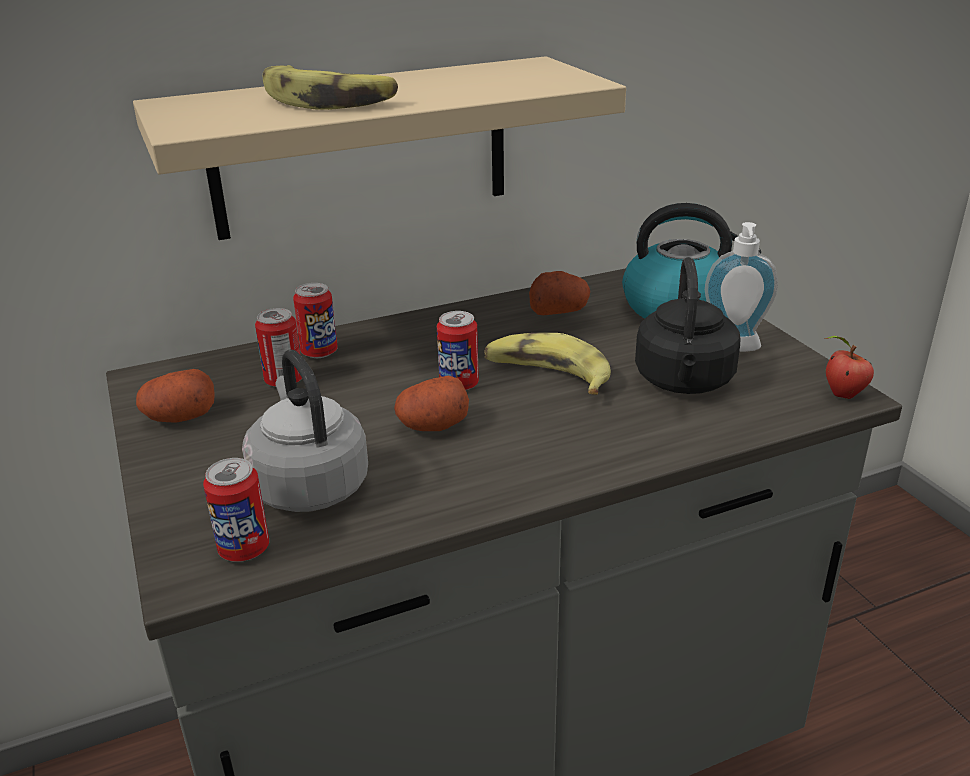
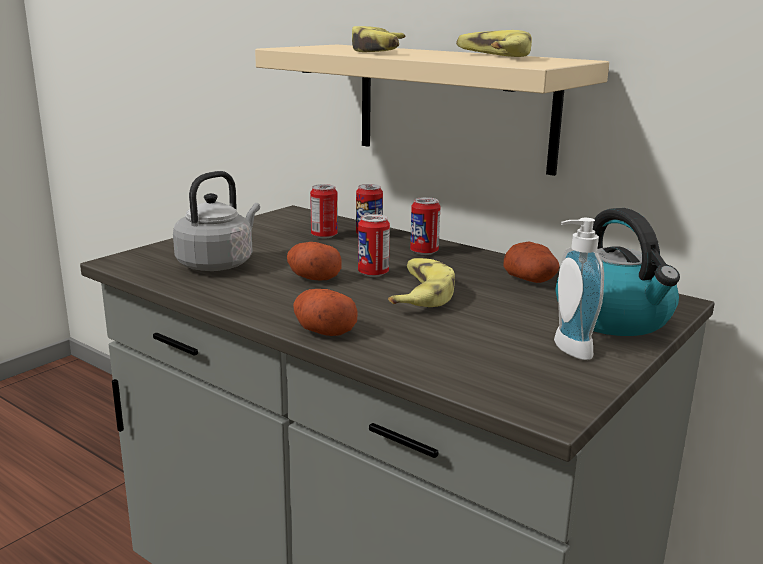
camera: 60 degrees right, 10 degrees down
potato [136,369,215,423] -> potato moved to [293,289,357,336]
can [203,458,269,562] -> can moved to [410,197,441,255]
black kettle [635,257,741,394] -> none
apple [825,336,874,399] -> none
none -> banana [456,30,532,57]

